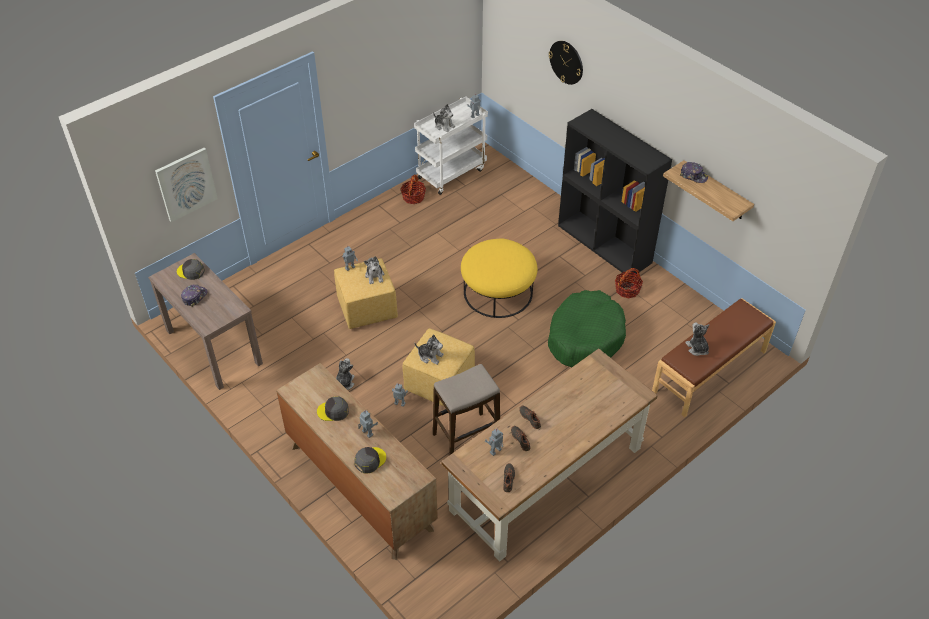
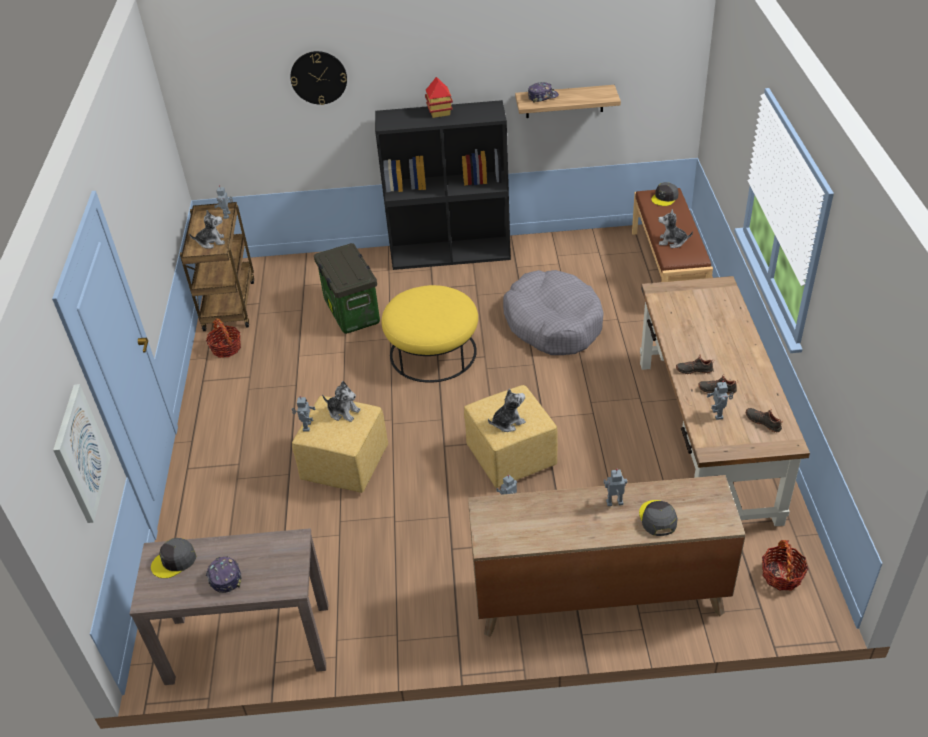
camera: 50 degrees left, 5 degrees down
grey cap [317,396,349,421] -> grey cap moved to [651,182,679,206]
plush toy [336,358,354,390] -> none
white cart [414,96,488,195] -> brown cart [180,202,254,331]
stool [433,364,500,455] -> none
green dog bed [548,290,626,367] -> grey dog bed [503,270,604,355]
basket [615,268,643,298] -> basket moved to [762,540,808,590]
none -> storage box [314,243,380,334]
none -> toy house [425,77,453,118]

